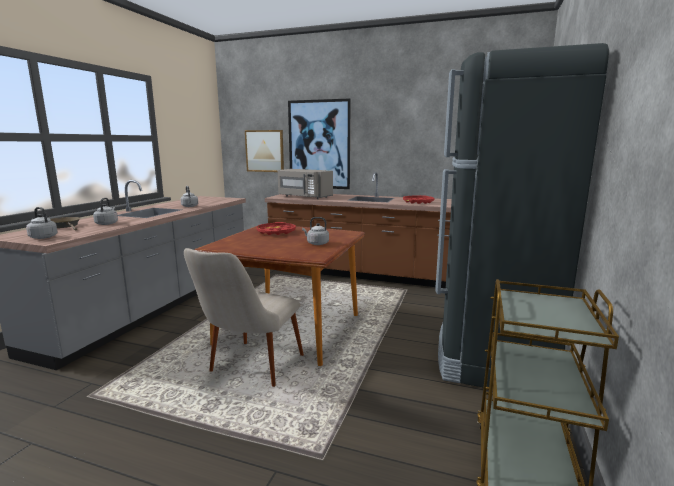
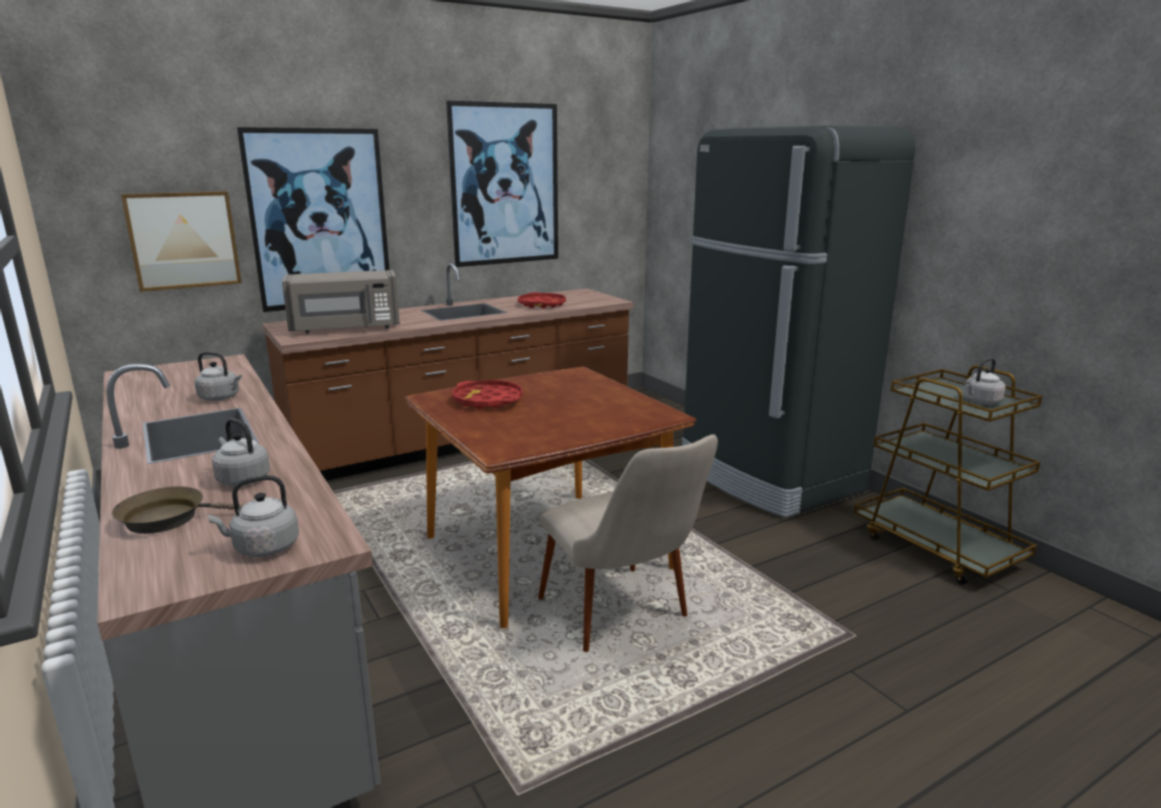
camera: 50 degrees left, 5 degrees up
grey kettle [302,217,329,245] -> grey kettle moved to [963,358,1005,404]
none -> picture [446,101,558,267]

